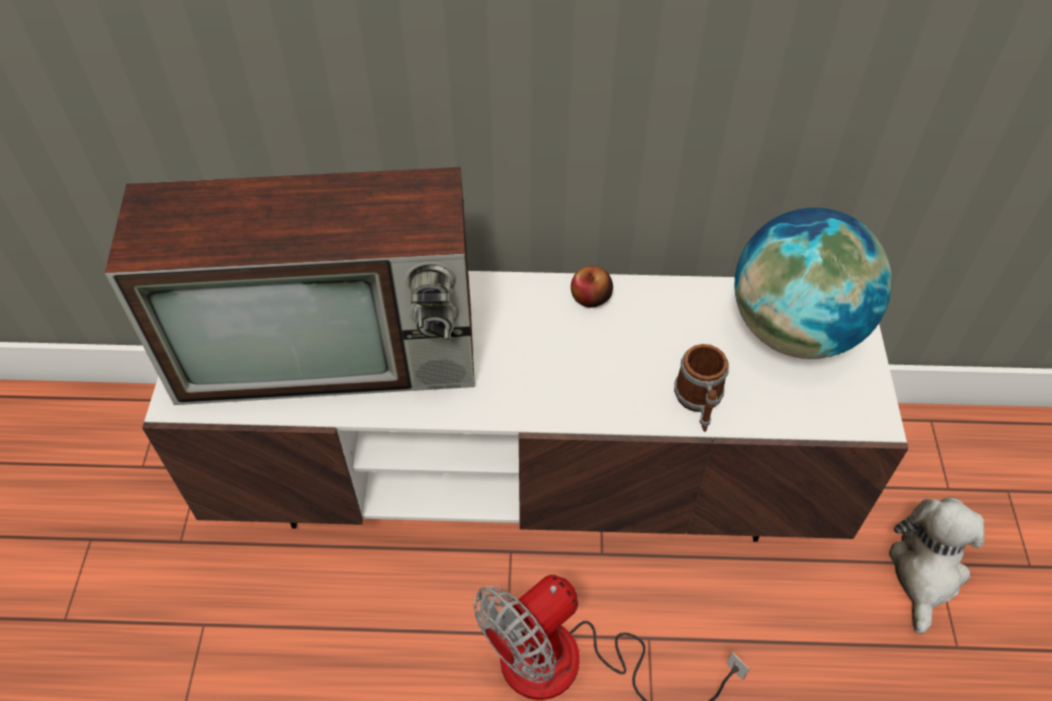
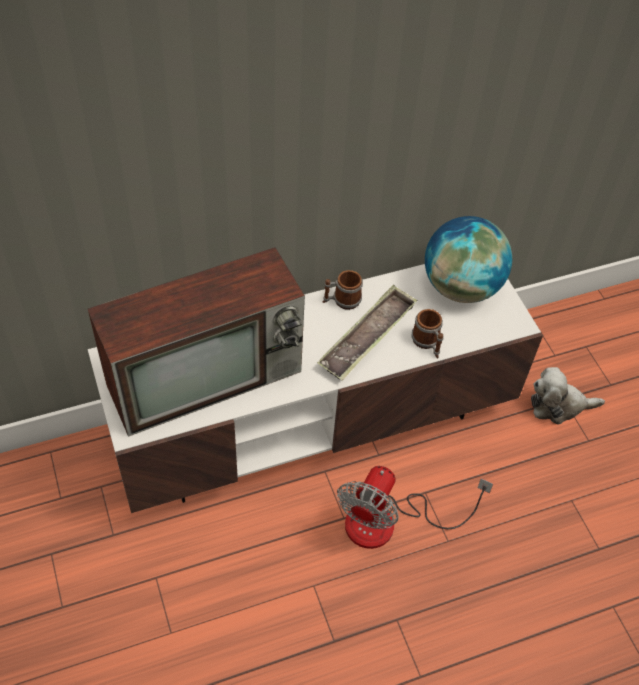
camera: 25 degrees left, 0 degrees up
apple [571,266,613,307] -> mug [322,270,363,310]
plush toy [889,498,984,634] -> plush toy turned 90 degrees counterclockwise [531,367,605,425]
none -> tray [317,285,417,381]

